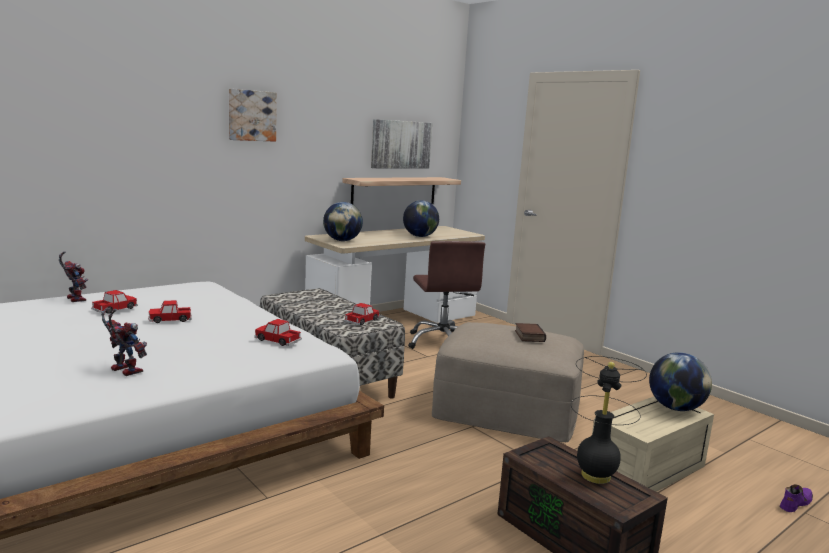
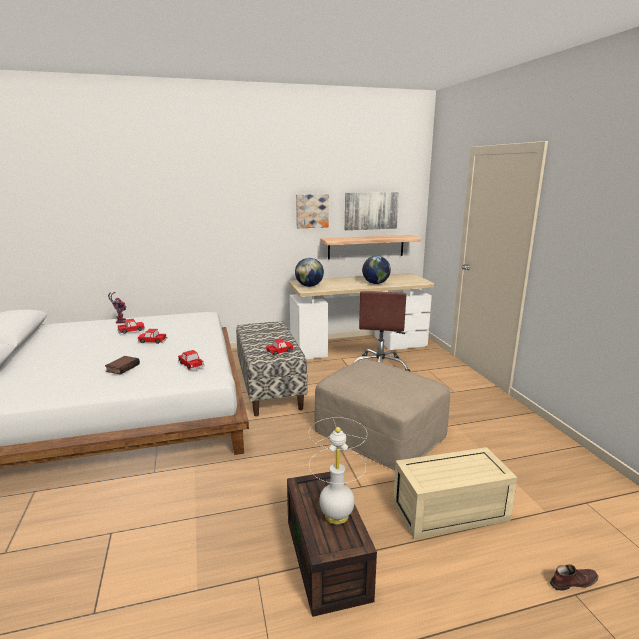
camera: 25 degrees right, 5 degrees up
toy robot [101,307,147,376] -> none
picture [229,89,277,142] -> picture moved to [296,194,329,228]
book [515,323,546,342] -> book moved to [105,356,140,374]
black table lamp [571,356,647,484] -> white table lamp [309,417,367,524]
globe [649,352,712,411] -> none
purple shoe [779,484,813,512] -> brown shoe [550,564,599,591]

